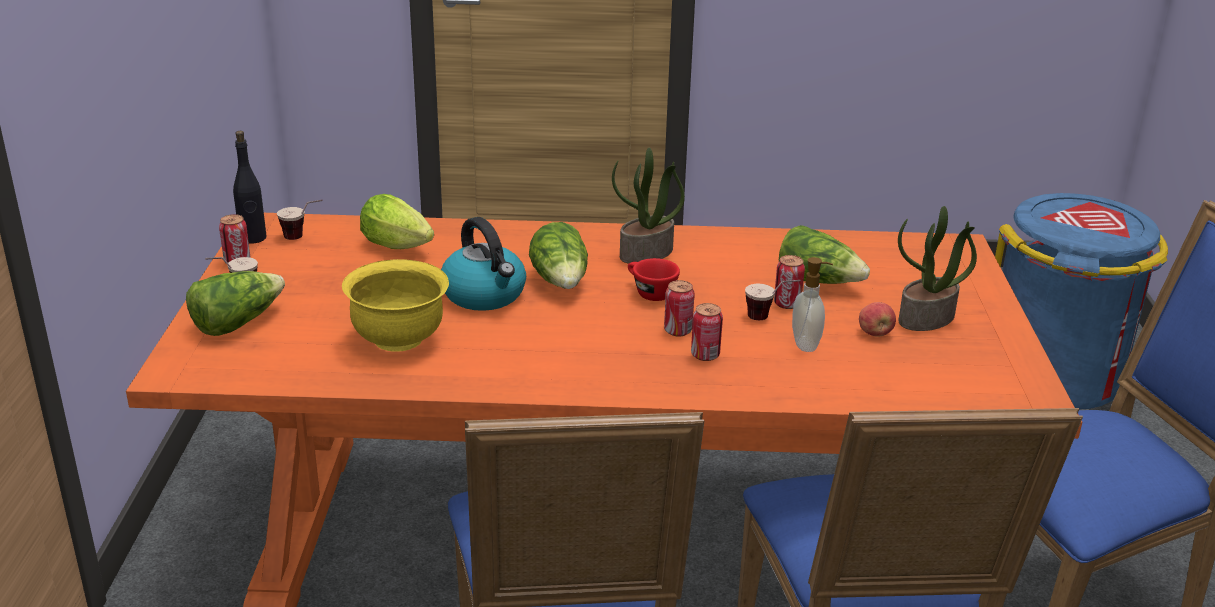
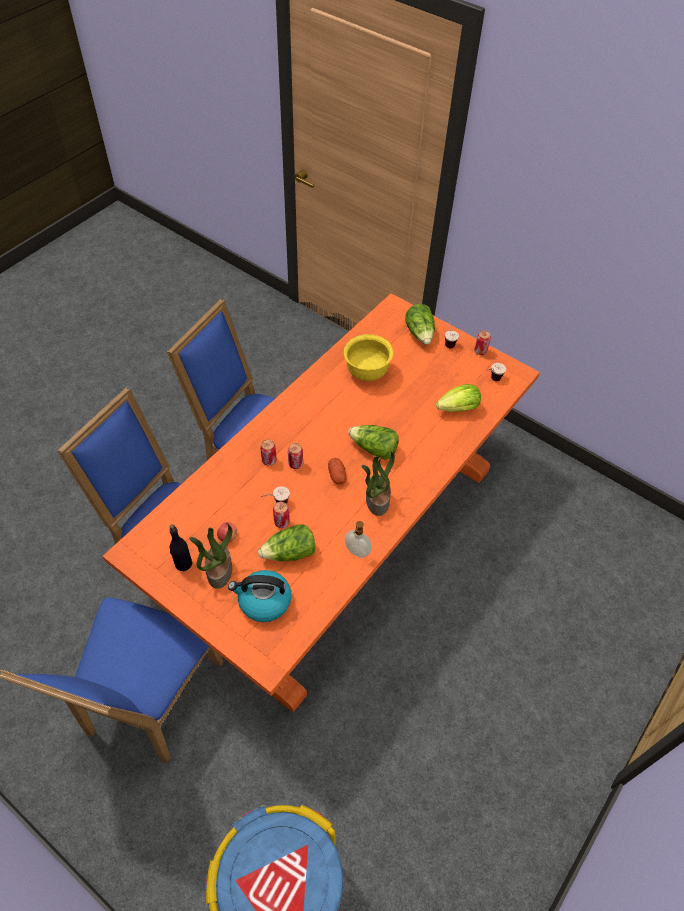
camera: 125 degrees right, 25 degrees up
black bottle [233,131,266,244] -> black bottle moved to [170,524,192,571]
kettle [441,217,526,311] -> kettle moved to [228,570,291,622]
red cup [628,258,680,301] -> potato [328,458,347,484]
soap dispenser [792,257,833,352] -> soap dispenser moved to [345,521,371,558]

